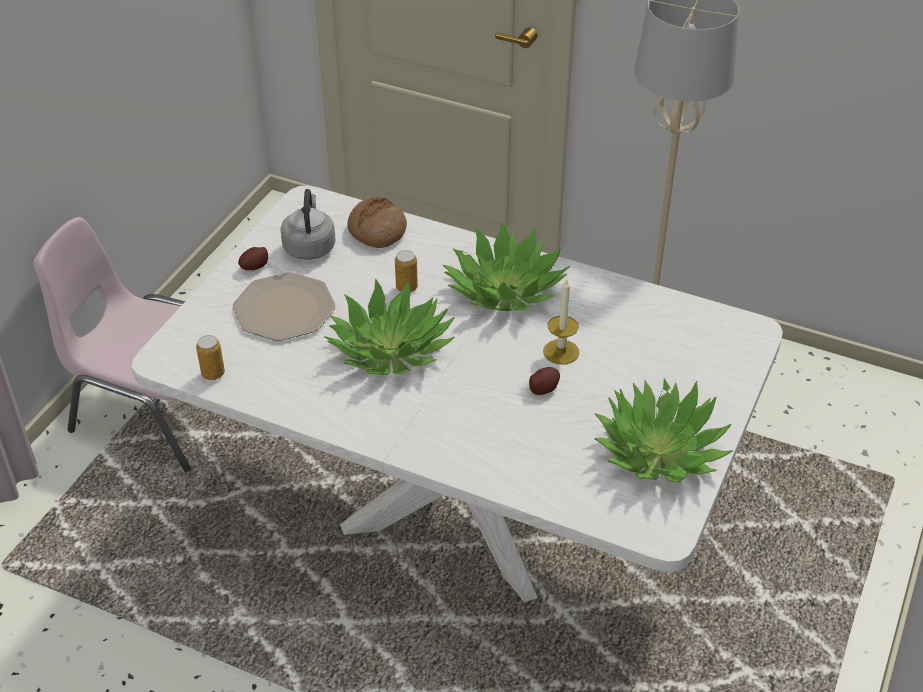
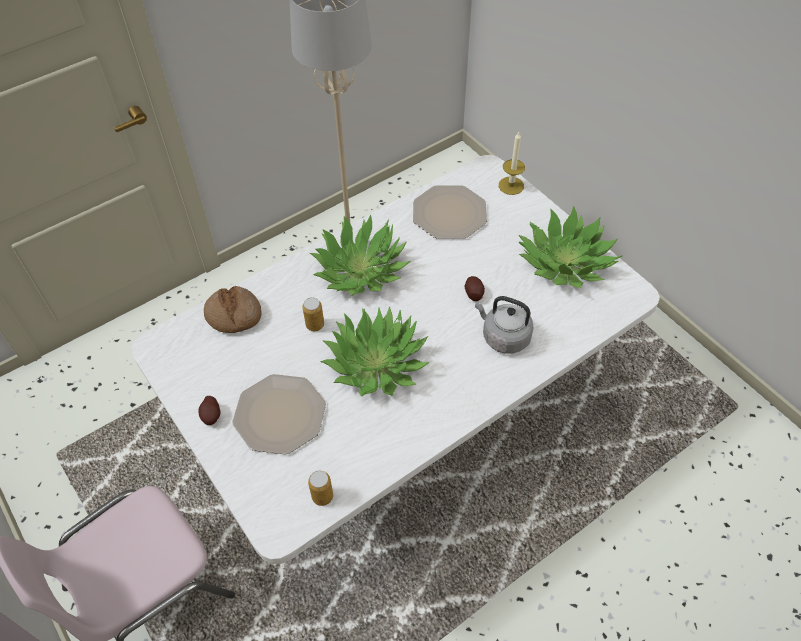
camera: 60 degrees left, 10 degrees up
grey kettle [280,189,336,260] -> grey kettle moved to [475,296,533,354]
candle [543,278,579,365] -> candle moved to [499,132,525,195]
none -> plate [413,185,487,239]

